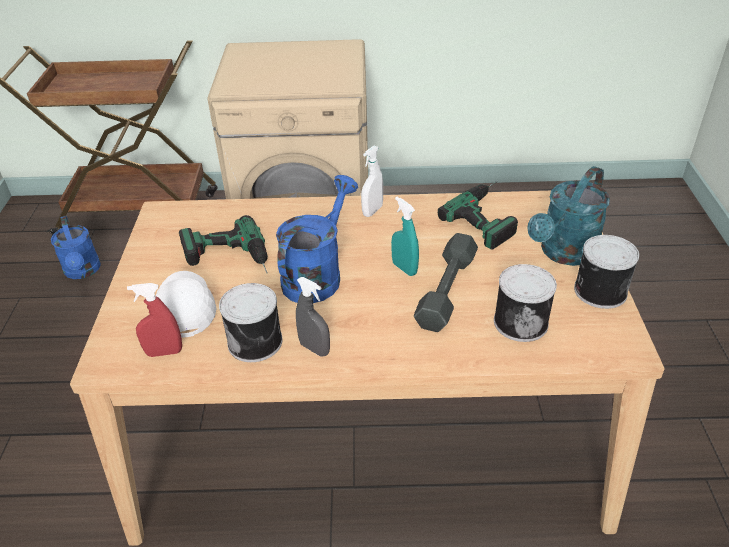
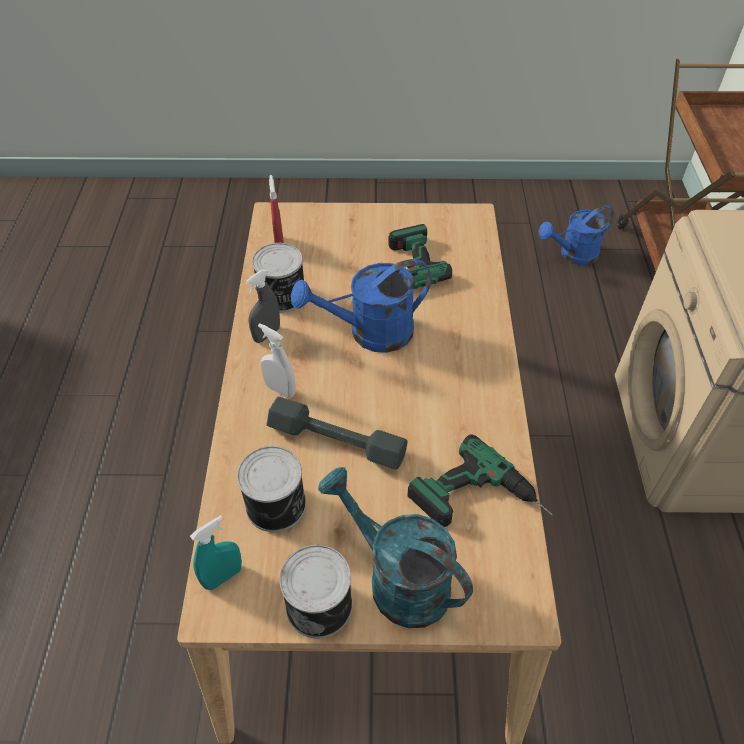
camera: 90 degrees right, 10 degrees up
white cap [155,271,217,338] -> none
blue watering can [276,175,358,303] -> blue watering can turned 135 degrees clockwise [291,259,431,353]
white spray bottle [361,145,383,217] -> white spray bottle moved to [258,323,296,398]
turquoise spray bottle [391,197,419,276] -> turquoise spray bottle moved to [190,515,242,590]

